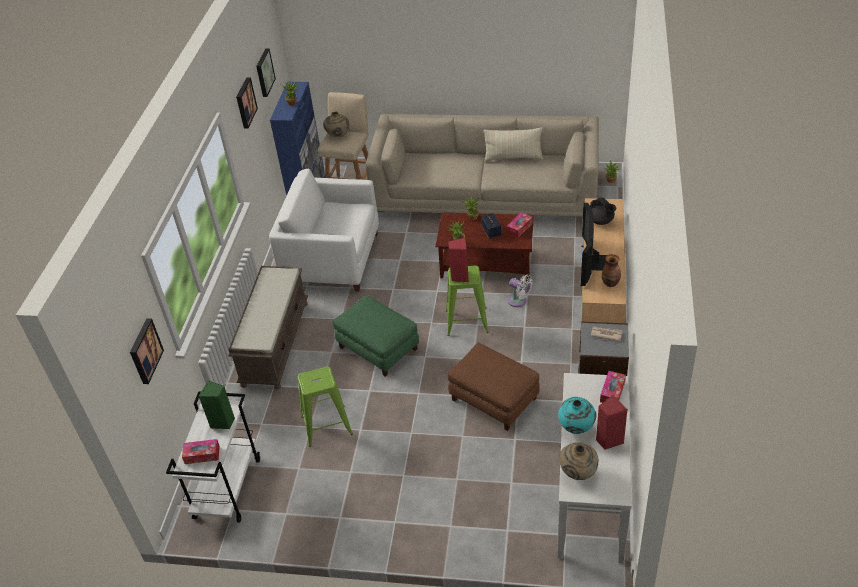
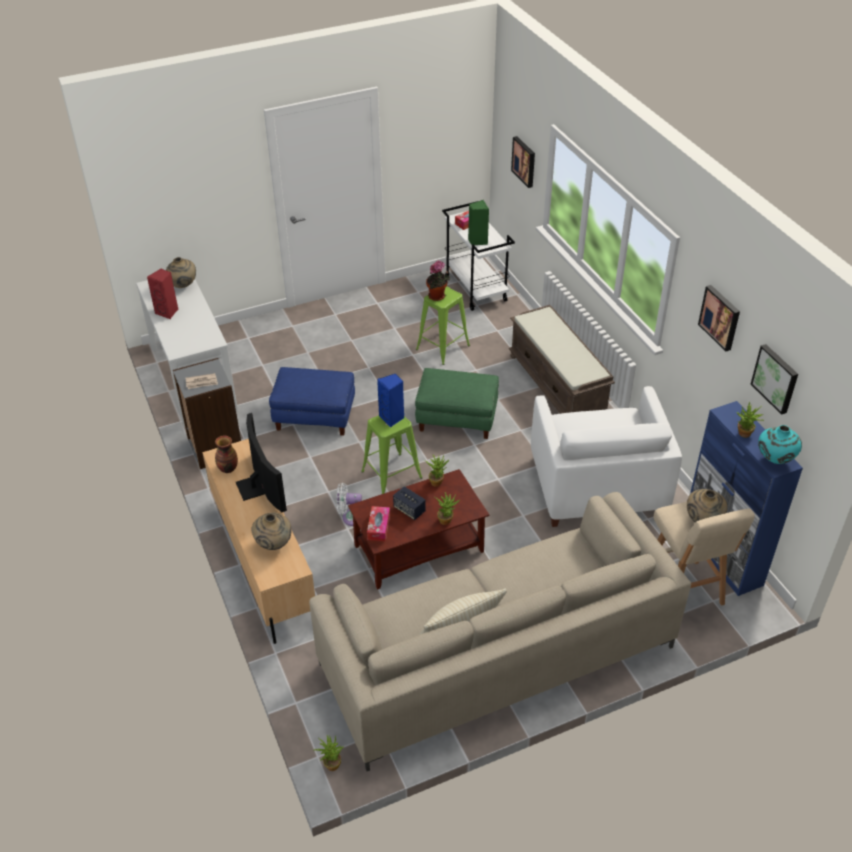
camera: 145 degrees right, 0 degrees up
white armchair [269,169,379,292] -> white armchair turned 105 degrees clockwise [531,386,682,527]
red speaker [448,238,469,282] -> blue speaker [377,374,404,427]
brown ottoman [448,343,540,431] -> blue ottoman [269,367,355,436]
turquoise vase [558,397,596,434] -> turquoise vase moved to [758,425,802,464]
black teapot [590,197,616,225] -> beige vase [251,513,291,550]
tissue box [600,371,626,403] -> none
none -> potted plant [426,260,450,301]

